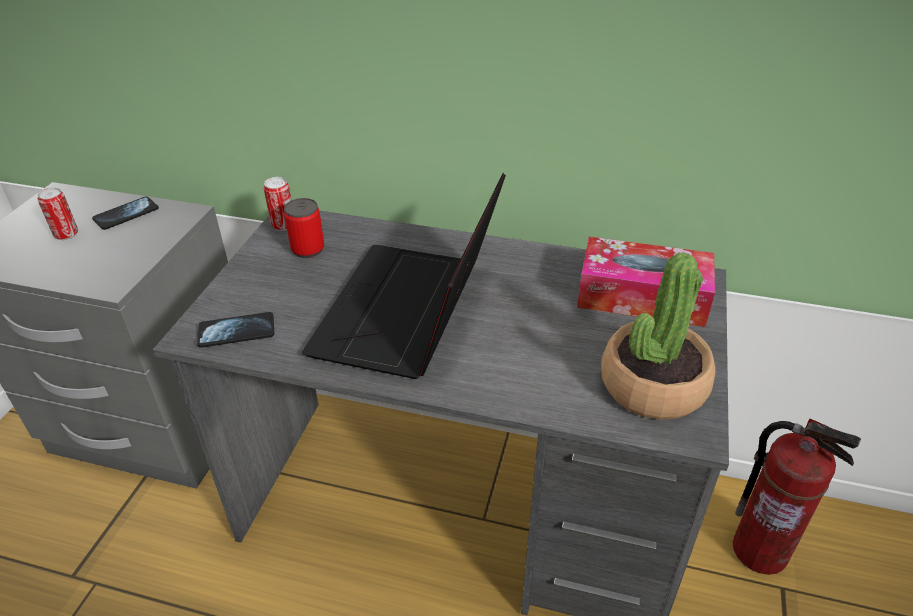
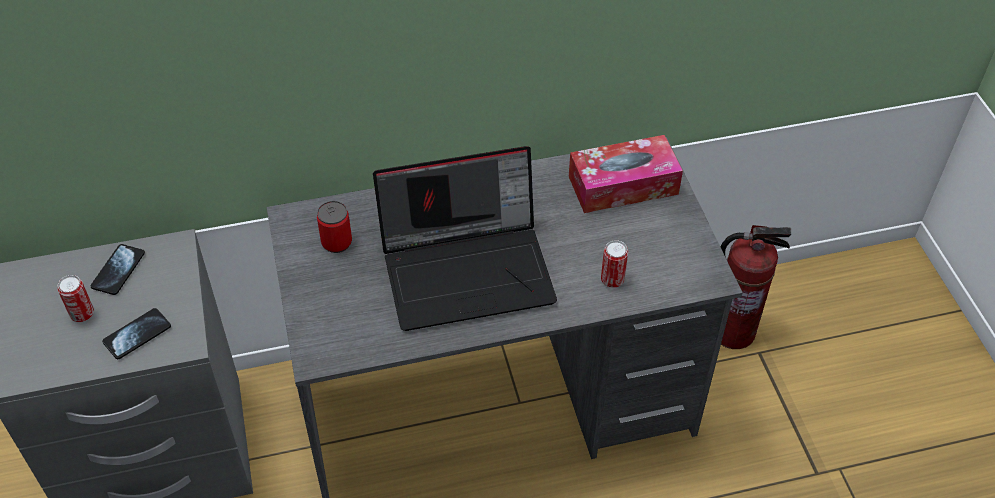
camera: 30 degrees left, 10 degrees up
phone [197,312,274,348] -> phone moved to [102,308,171,359]
can [264,177,292,231] -> can moved to [601,240,628,288]
laptop [302,173,506,379] -> laptop turned 90 degrees counterclockwise [373,146,557,331]
potted plant [601,252,716,419] -> none

